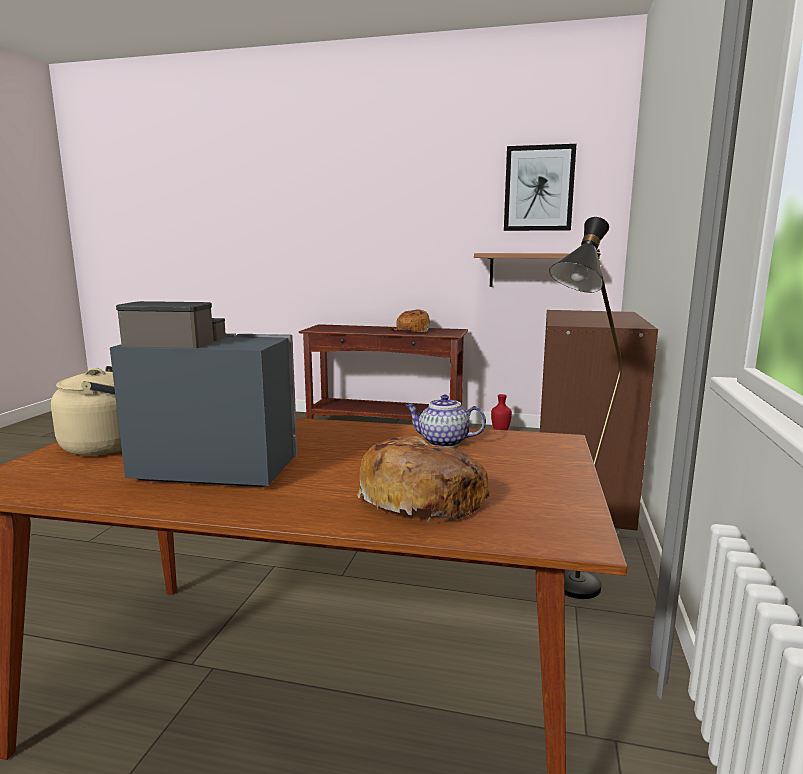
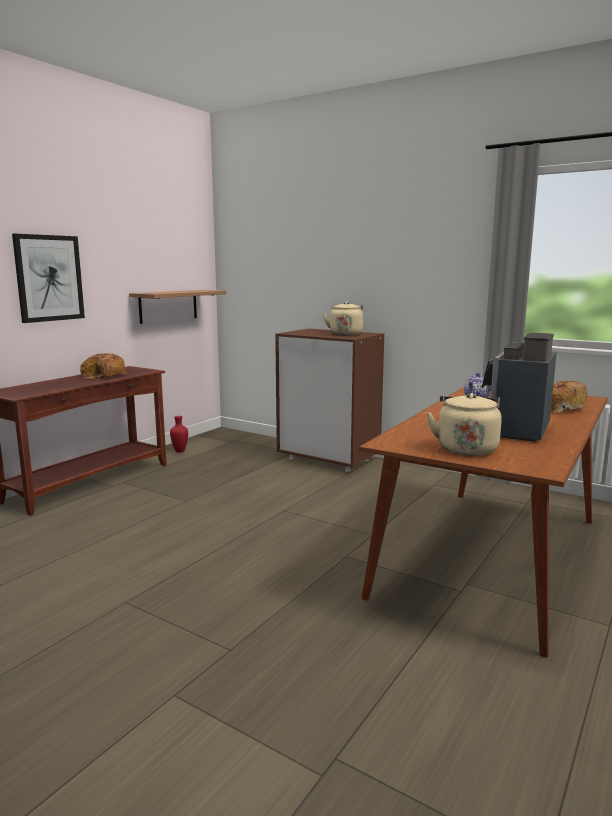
camera: 70 degrees left, 0 degrees up
picture [504,144,576,231] -> picture moved to [12,234,85,323]
black floor lamp [549,217,622,599] -> none
none -> beige kettle [323,302,363,335]

